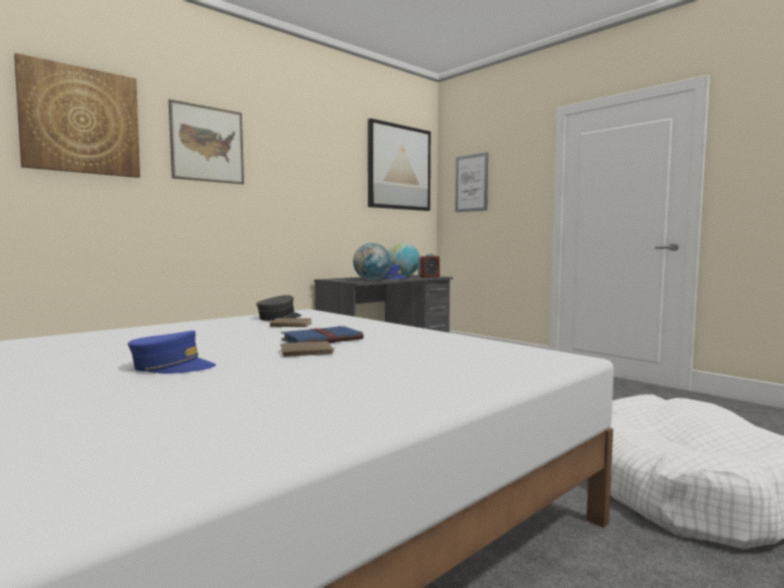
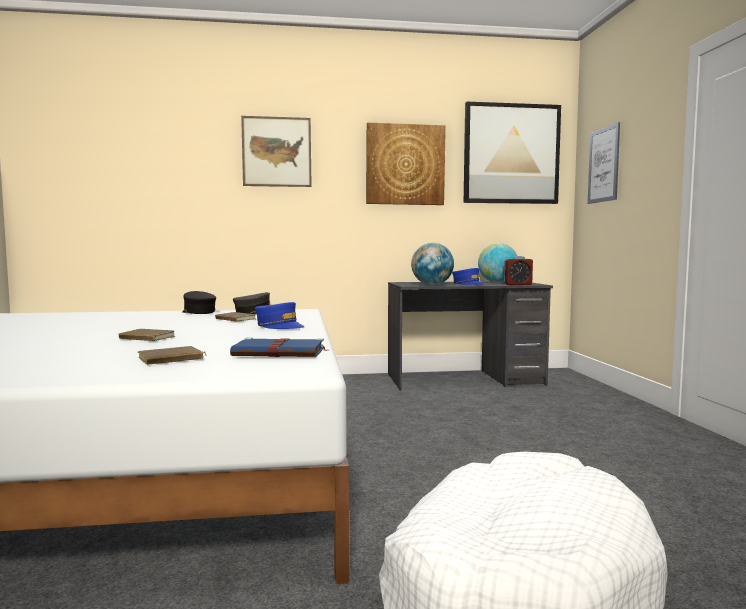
camera: 35 degrees right, 0 degrees up
picture [14,53,140,178] -> picture moved to [366,123,446,205]
blue cap [128,330,216,374] -> blue cap moved to [255,302,305,329]
blue book [281,326,364,343] -> blue book moved to [230,338,328,357]
none -> brown book [138,346,207,365]
none -> black cap [182,291,216,314]

